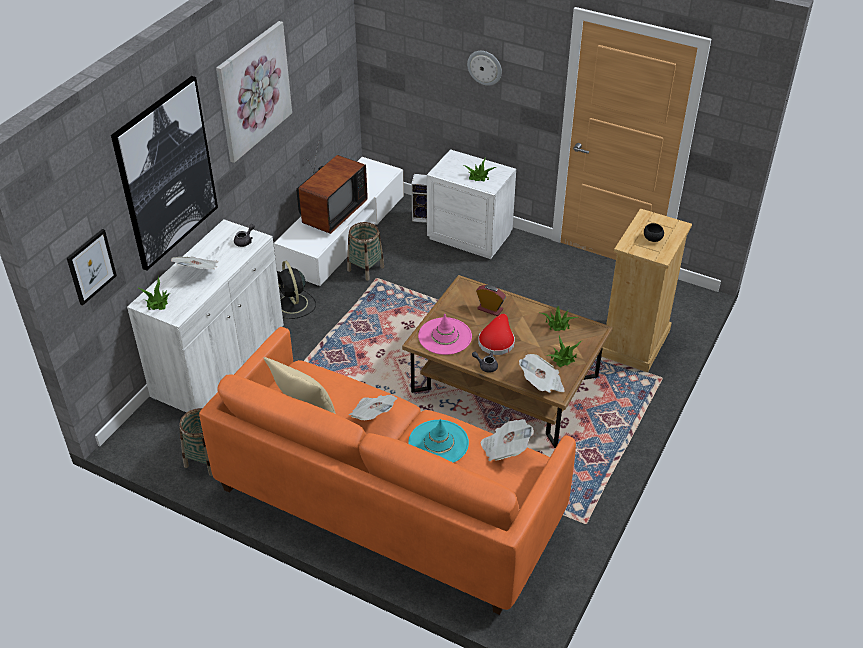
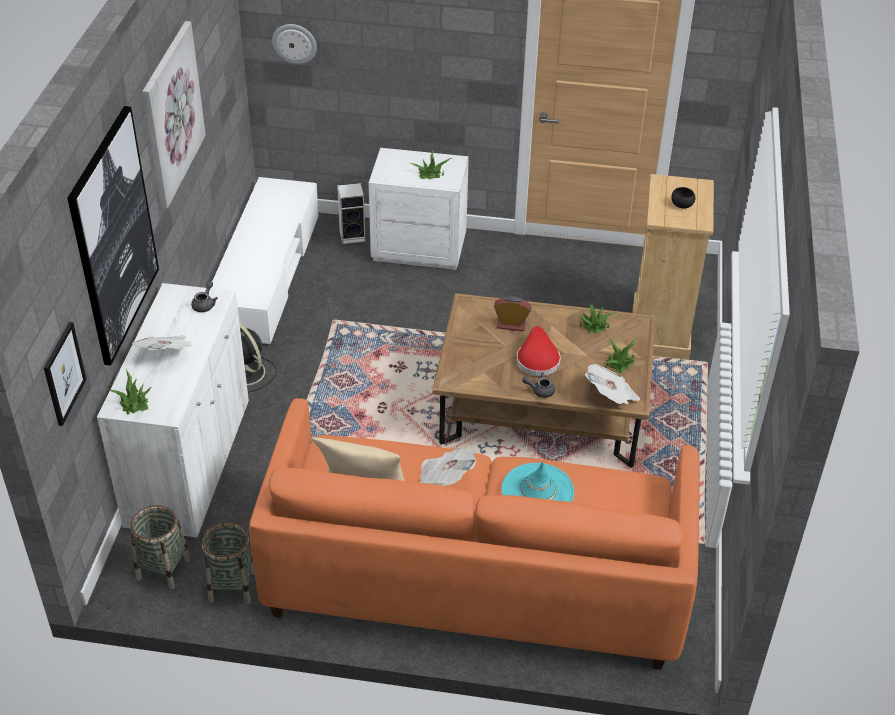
camera: 20 degrees left, 0 degrees up
television [296,143,368,234] -> none
basket [347,222,384,281] -> basket moved to [131,505,190,590]
pink hat [418,314,472,355] -> none
wall clock [467,51,502,86] -> wall clock moved to [272,24,317,65]
newspaper [480,419,534,461] -> none

